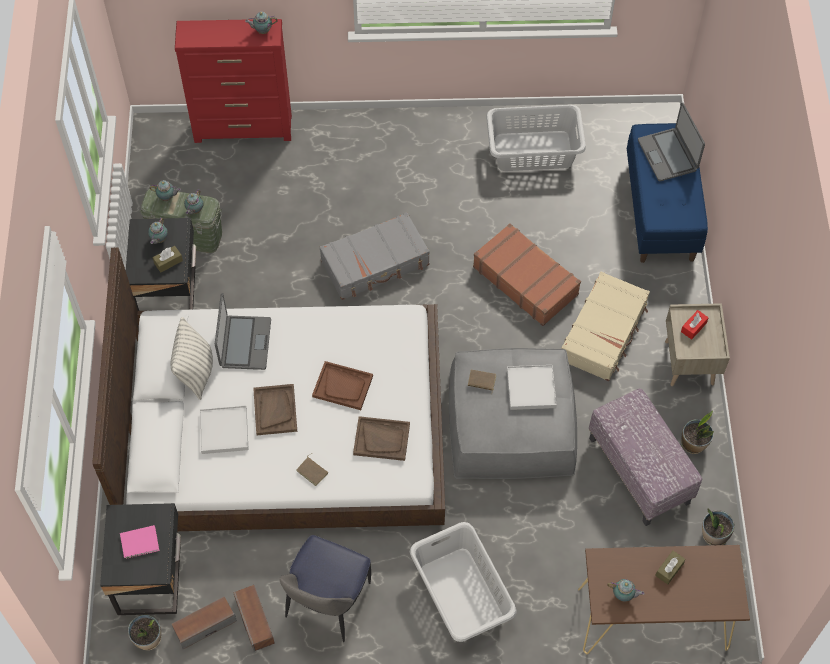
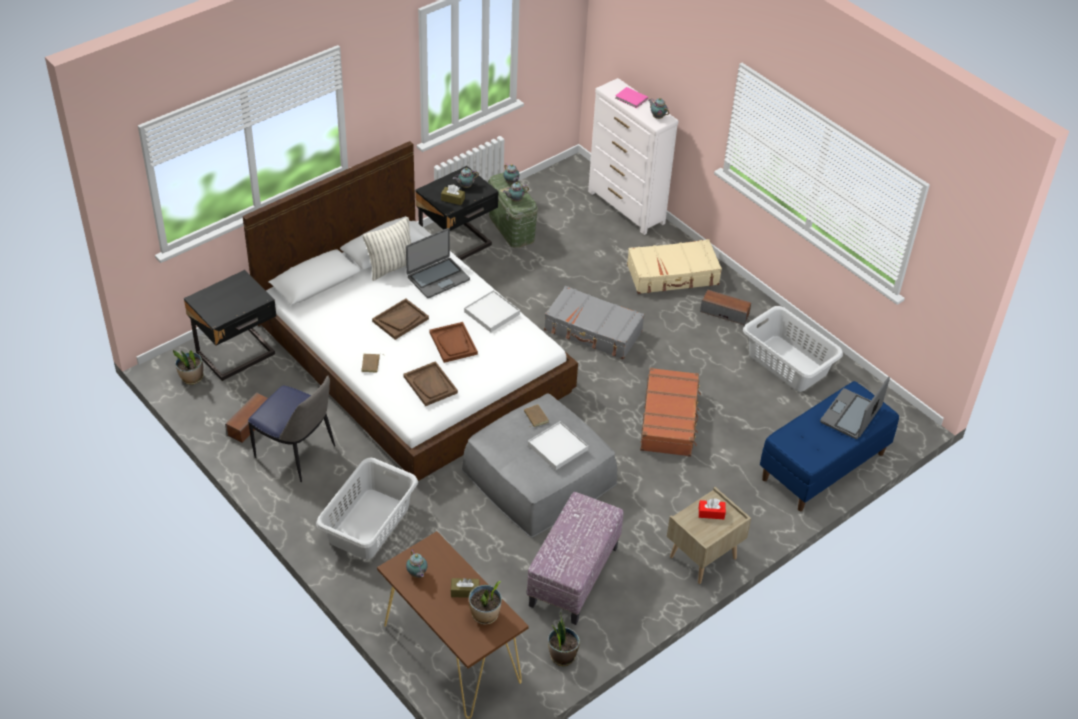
camera: 50 degrees right, 15 degrees down
pink book [120,525,160,559] -> pink book moved to [615,87,648,108]
speaker [172,596,237,649] -> speaker moved to [700,290,751,325]
red dresser [175,19,292,143] -> white dresser [588,78,679,235]
white tray [200,405,249,454] -> white tray moved to [464,290,520,332]
chair [280,535,371,642] -> chair turned 135 degrees counterclockwise [248,376,335,482]
beige suitcase [561,271,650,381] -> beige suitcase moved to [627,239,722,294]
potted plant [681,411,714,454] -> potted plant moved to [469,581,502,625]

